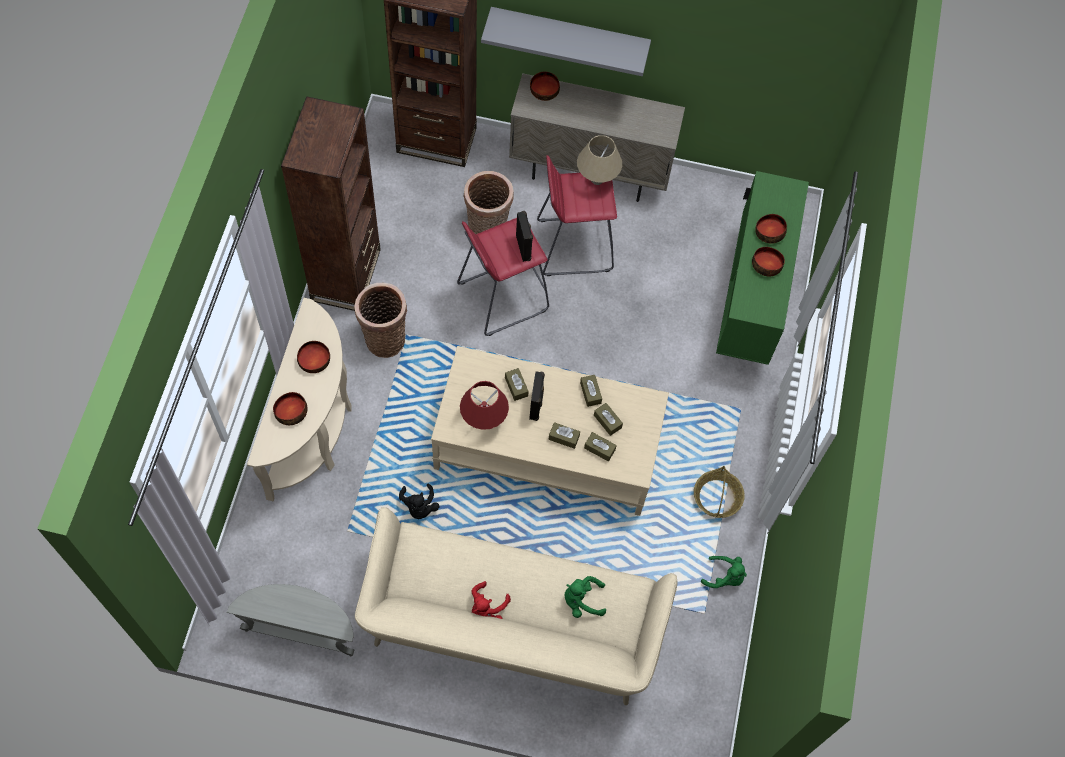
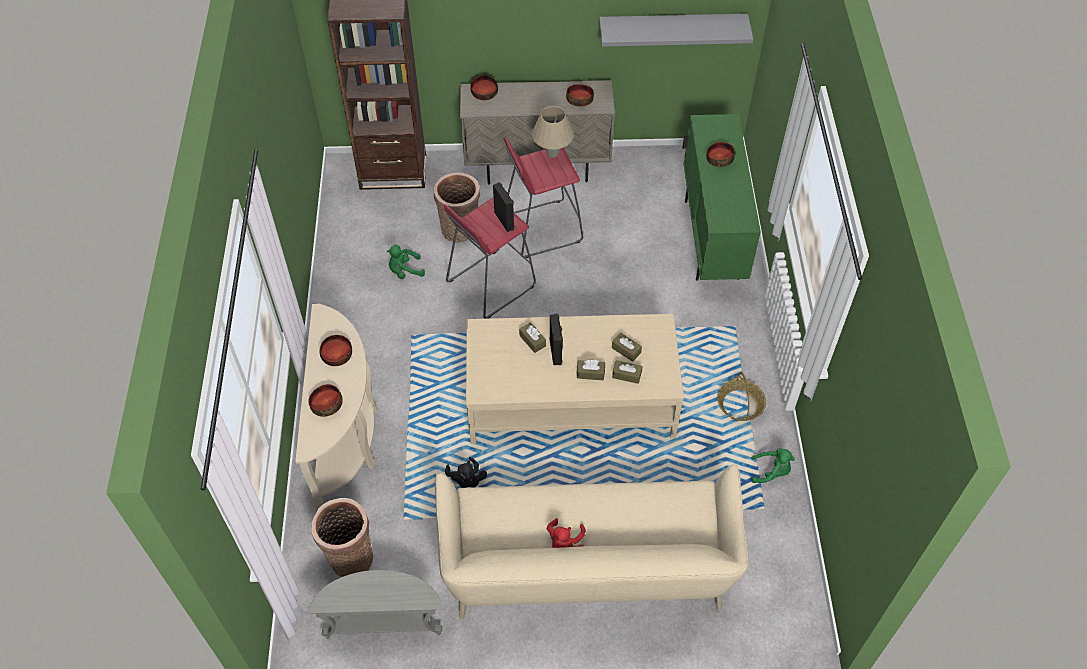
camera: 10 degrees left, 10 degrees down
brown bookcase [281,96,381,311] -> none
basket [354,283,407,358] -> basket moved to [311,498,373,577]
red table lamp [460,381,509,430] -> none
grey shelf [481,7,651,76] -> grey shelf moved to [599,14,753,47]
green plush toy [565,576,606,618] -> green plush toy moved to [387,245,425,279]
brown tissue box [580,375,602,407] -> none
bowl [752,247,785,276] -> bowl moved to [566,84,594,107]

